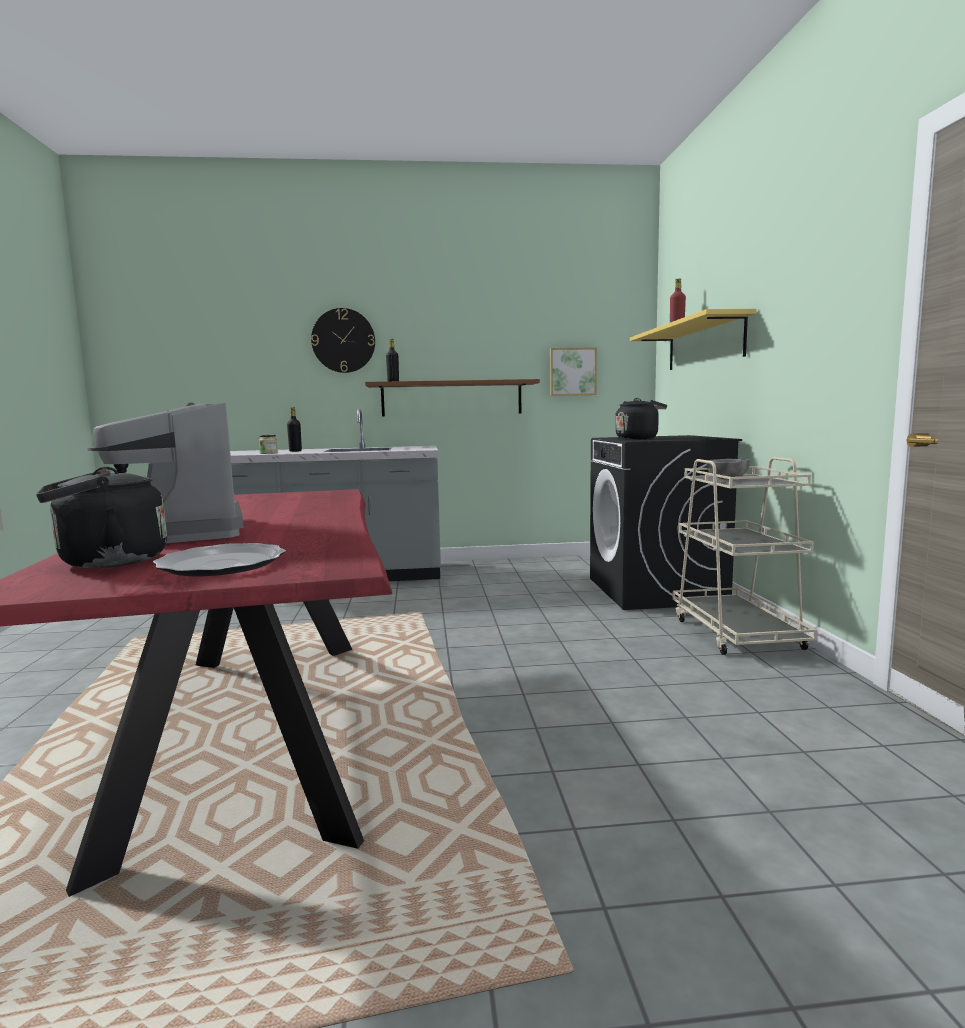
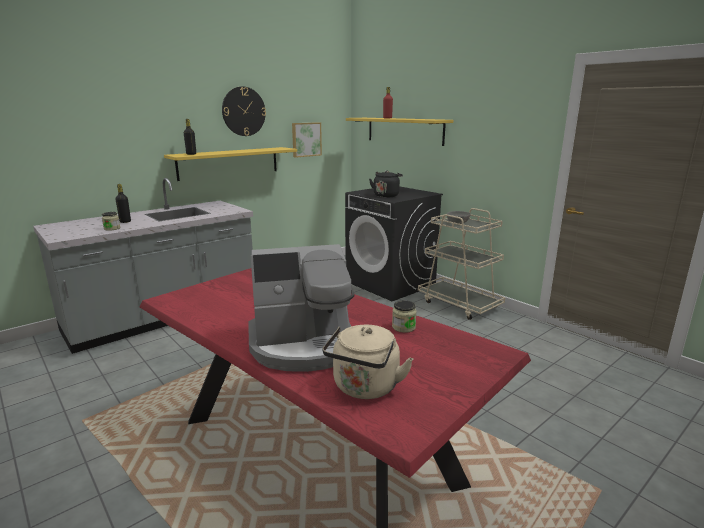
camera: 35 degrees left, 10 degrees up
black kettle [36,467,167,568] -> beige kettle [322,325,414,399]
coffee machine [87,402,244,543] -> coffee machine turned 45 degrees counterclockwise [248,244,355,372]
plate [153,543,286,576] -> none
wall clock [311,308,375,373] -> wall clock moved to [222,86,266,136]
brown shelf [365,379,540,417] -> yellow shelf [164,147,297,181]
none -> jar [392,300,417,333]

